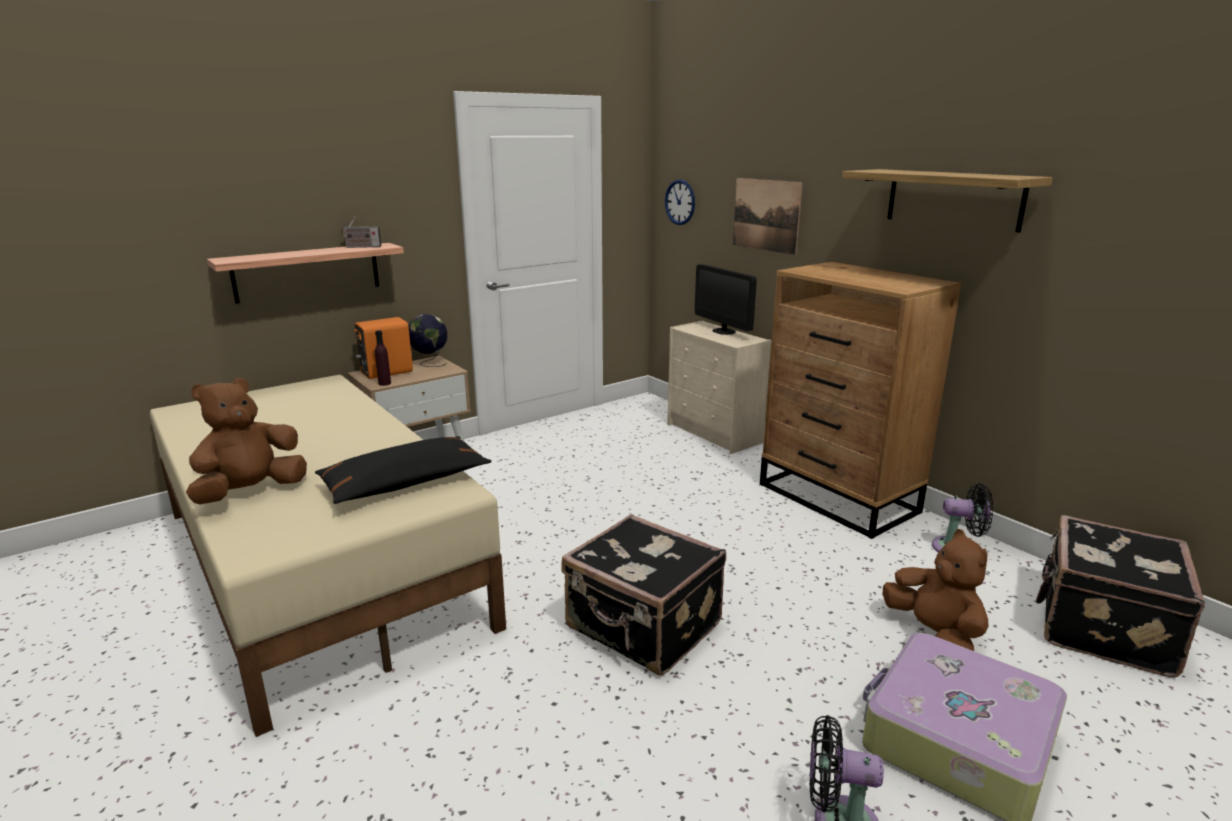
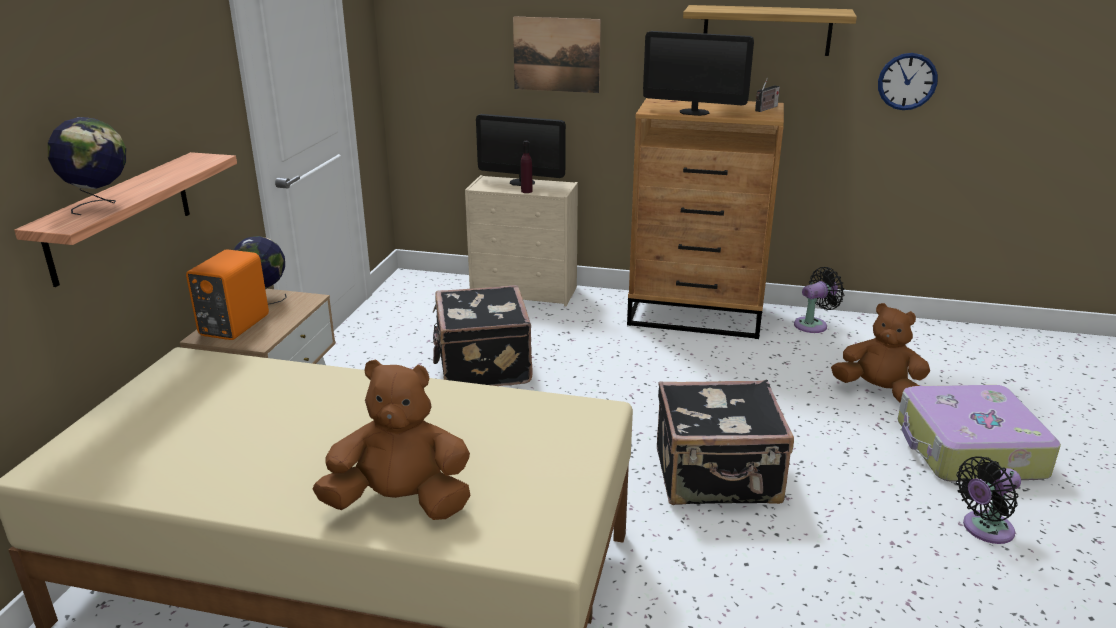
camera: 40 degrees left, 5 degrees up
brown plush toy [186,378,307,504] -> brown plush toy turned 90 degrees clockwise [313,360,471,520]
black pillow [315,436,492,504] -> none
radio [341,216,381,248] -> radio moved to [755,78,780,112]
purple bottle [375,330,391,386] -> purple bottle moved to [521,141,533,193]
wall clock [665,179,695,225] -> wall clock moved to [878,53,938,110]
black suitcase [1035,515,1205,678] -> black suitcase moved to [433,285,533,386]
none -> globe [48,117,126,215]
none -> monitor [643,31,754,116]

